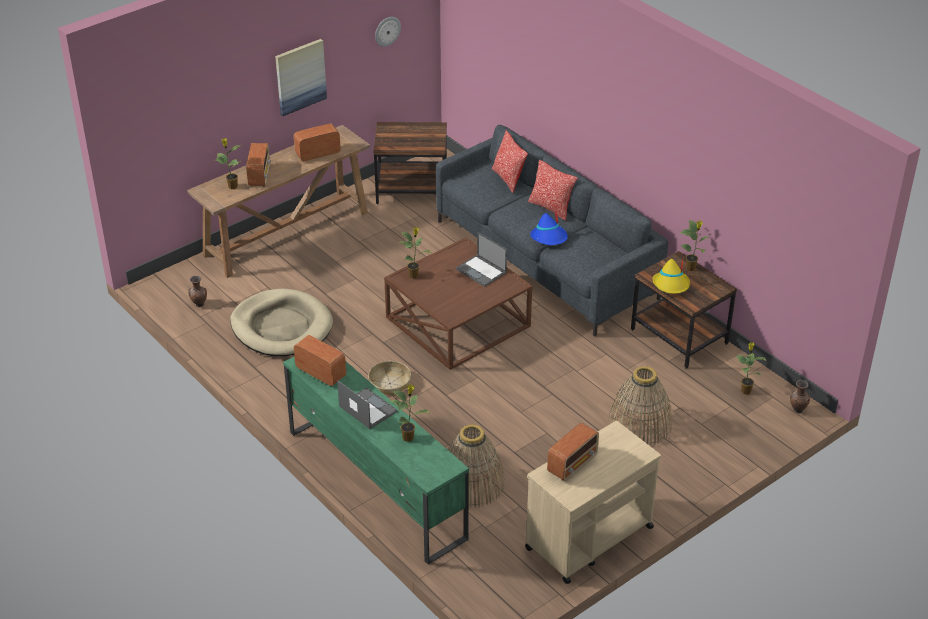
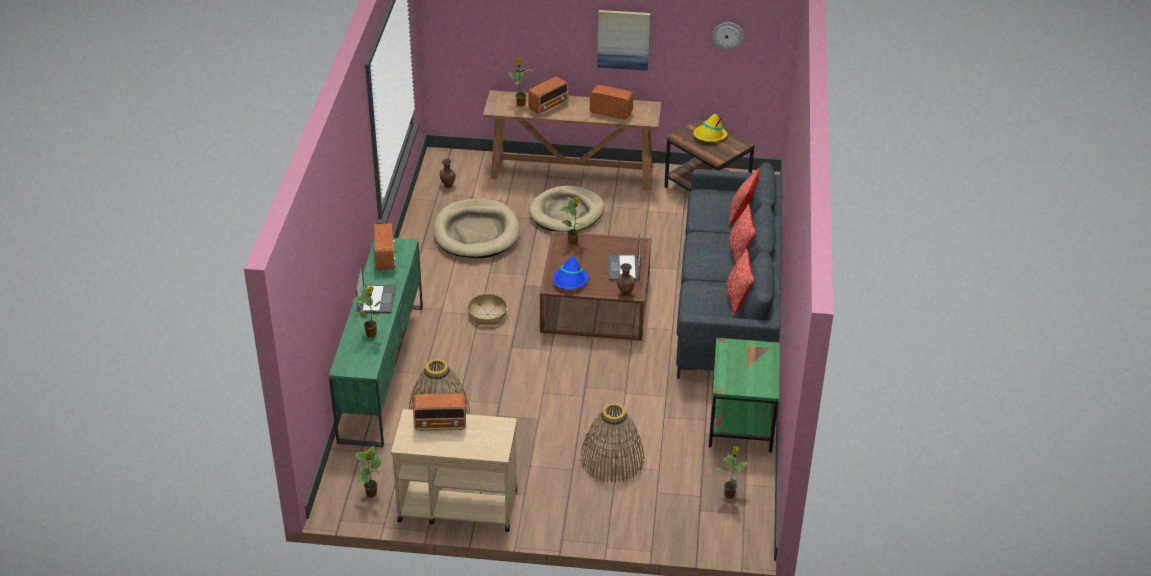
camera: 45 degrees right, 0 degrees up
blue hat [530,211,568,245] -> blue hat moved to [553,256,589,290]
brown side table [631,251,737,369] -> green side table [709,338,780,453]
yellow hat [652,259,690,294] -> yellow hat moved to [693,114,727,142]
potted plant [680,219,709,271] -> potted plant moved to [355,445,382,498]
brown vase [790,380,810,413] -> brown vase moved to [617,263,635,296]
none -> beige dog bed [529,186,604,232]
none -> pillow [726,248,754,317]

